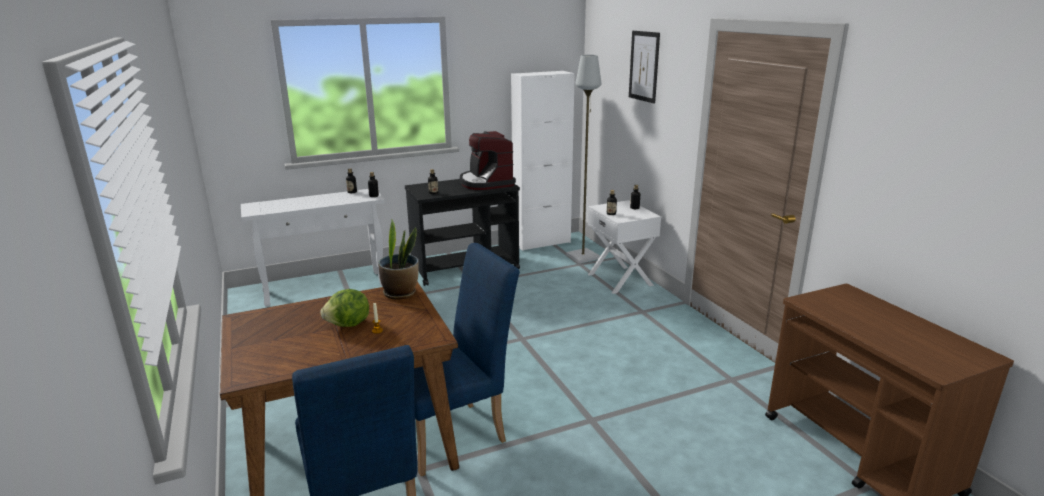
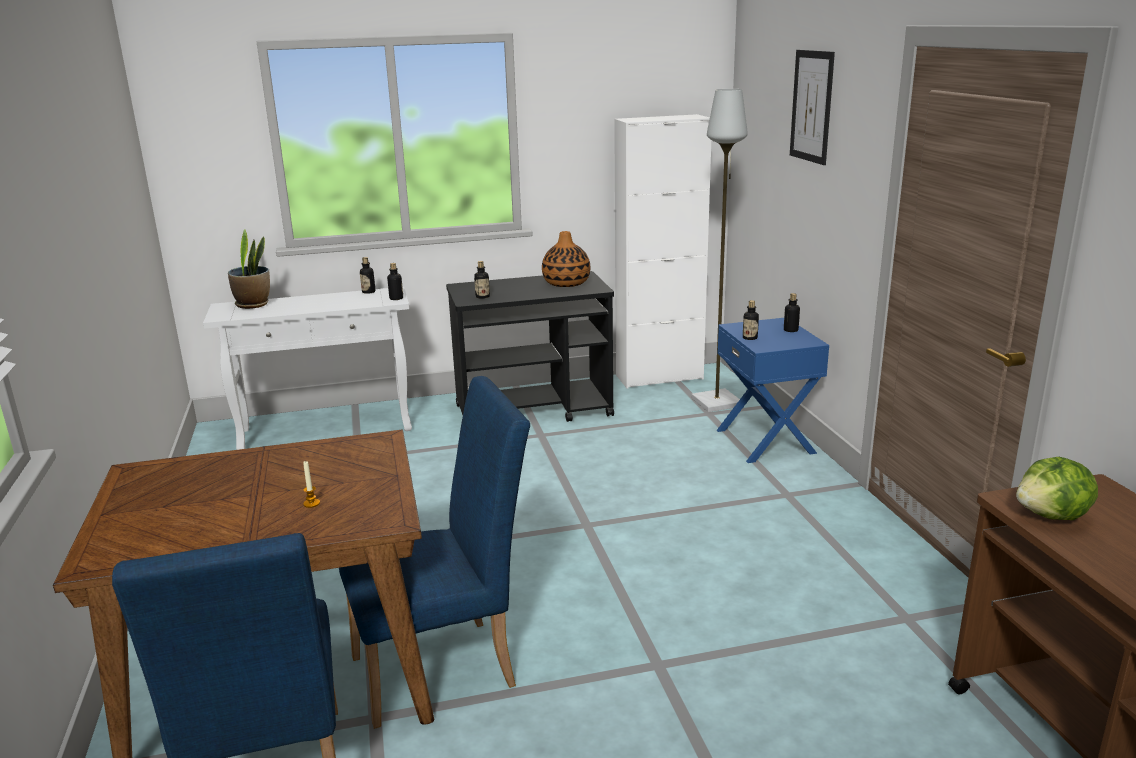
camera: 10 degrees right, 0 degrees up
lettuce [321,289,369,327] -> lettuce moved to [1016,457,1098,520]
potted plant [378,220,419,300] -> potted plant moved to [228,229,270,309]
coffee machine [460,131,516,190] -> vase [542,231,590,287]
white nightstand [588,200,661,294] -> blue nightstand [717,318,829,463]

